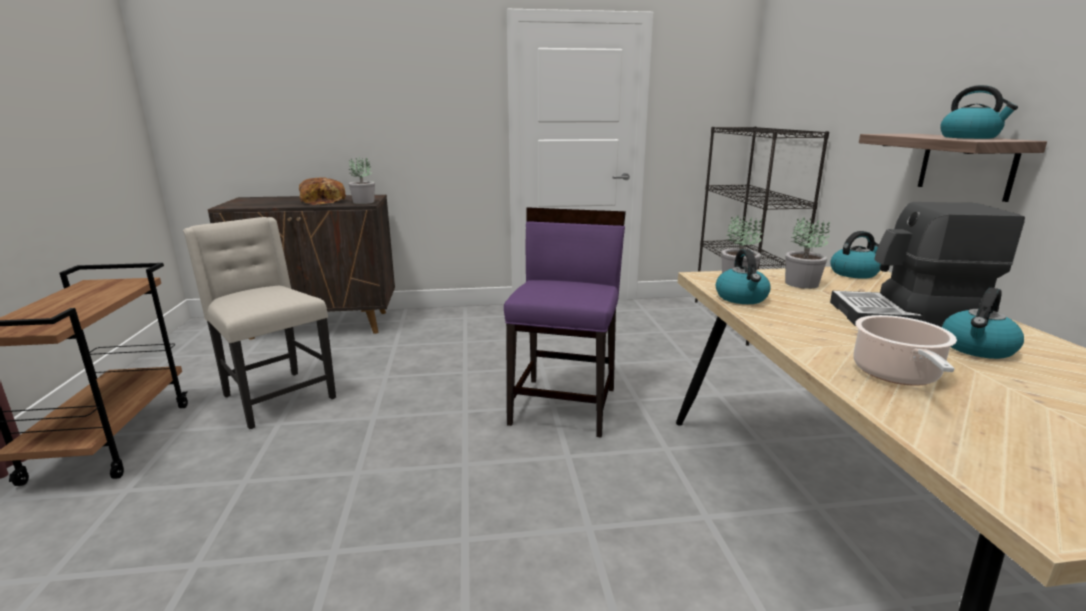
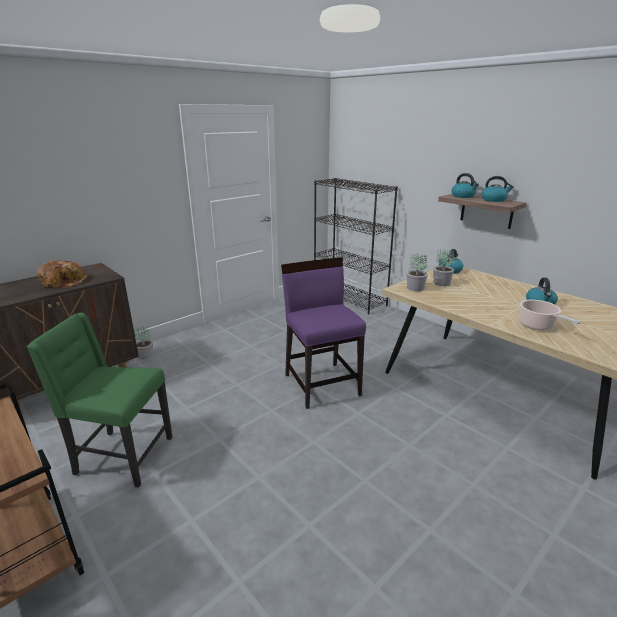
camera: 35 degrees left, 5 degrees up
beige chair [183,217,336,429] -> green chair [27,313,172,488]
potted plant [349,156,375,204] -> potted plant moved to [134,325,153,359]
kettle [716,249,771,304] -> kettle moved to [452,173,479,198]
coffee machine [830,202,1025,327] -> none

